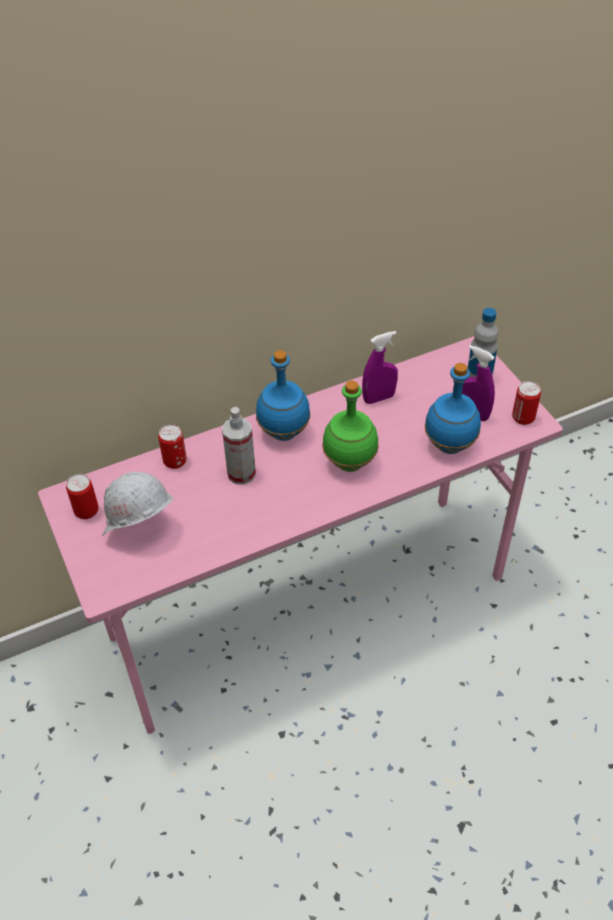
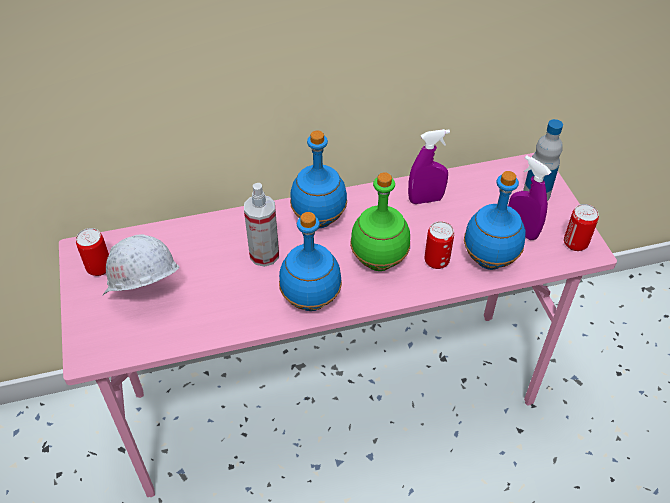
camera: 10 degrees right, 0 degrees up
can [158,424,187,469] -> can moved to [424,221,454,269]
none -> blue bottle [279,212,342,311]

